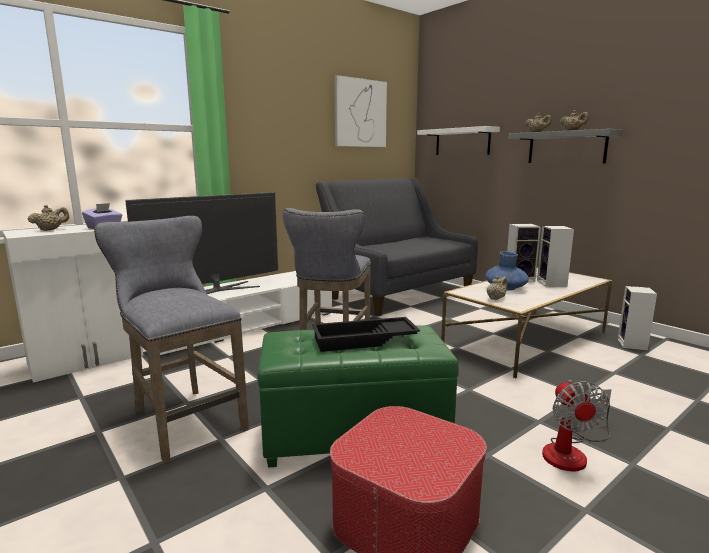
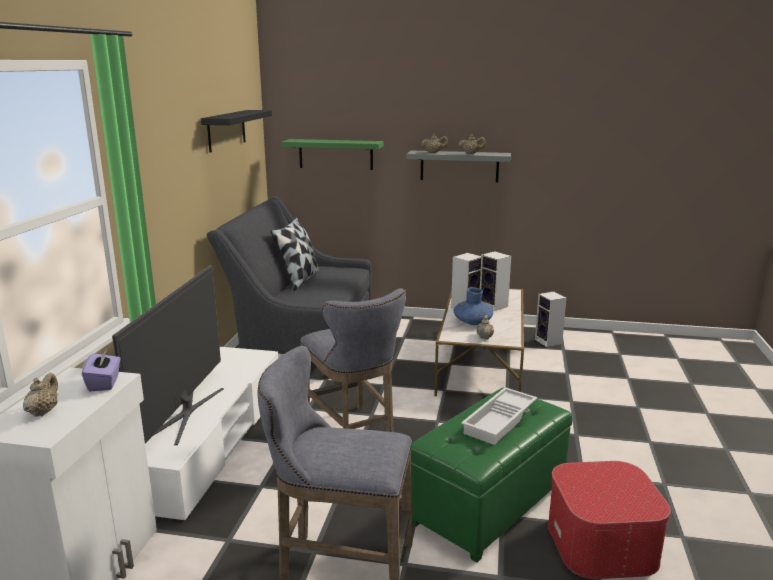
camera: 40 degrees left, 5 degrees up
black tray [312,317,420,352] -> white tray [461,387,537,445]
picture [334,75,387,147] -> black shelf [201,110,272,153]
white shelf [417,126,500,155] -> green shelf [281,139,383,170]
fan [542,380,611,471] -> none
none -> pillow [271,217,319,291]

